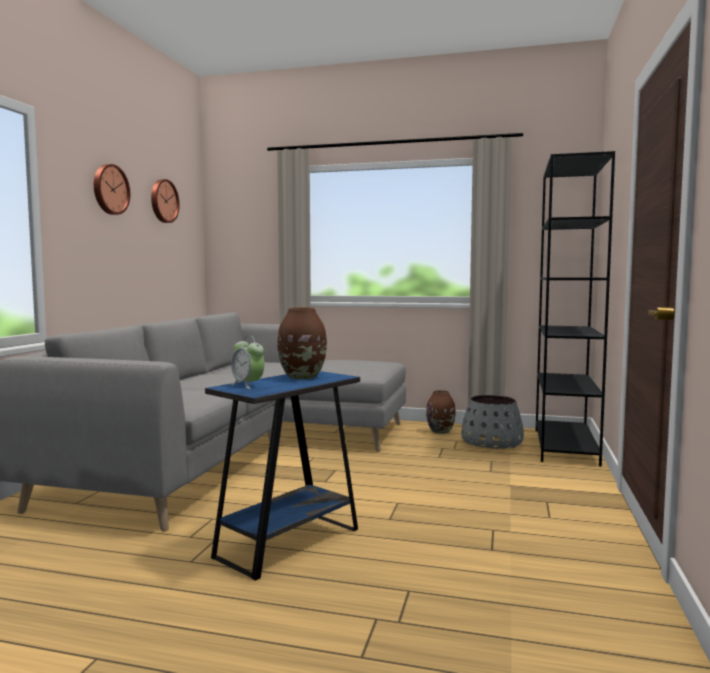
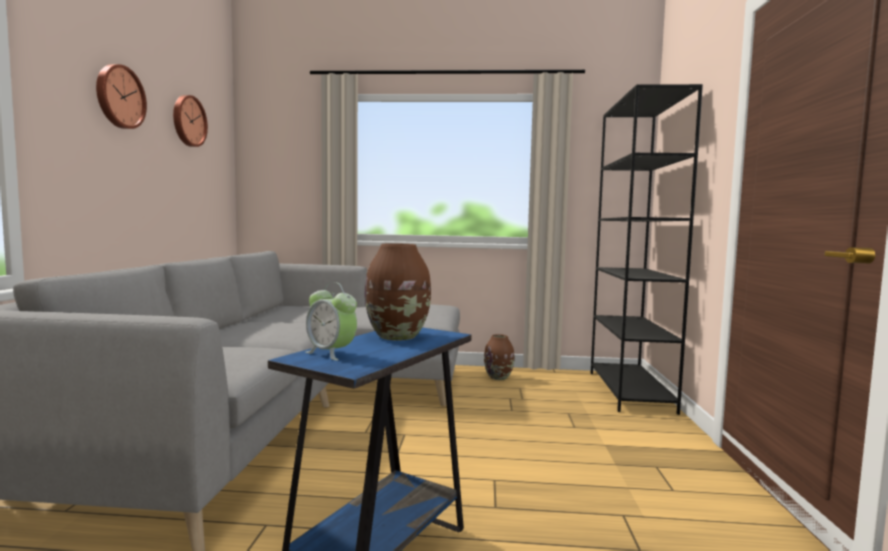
camera: 10 degrees left, 0 degrees up
grey planter [461,395,524,449] -> none

